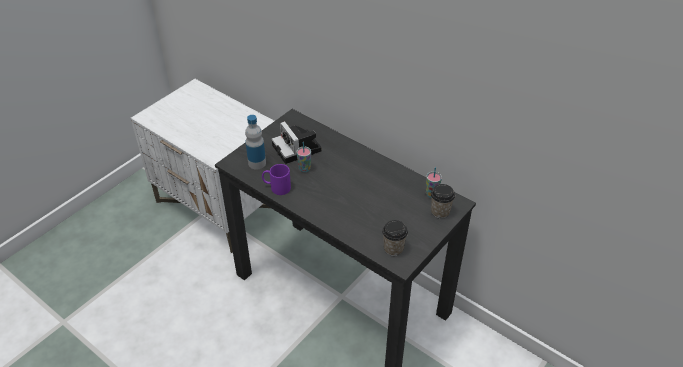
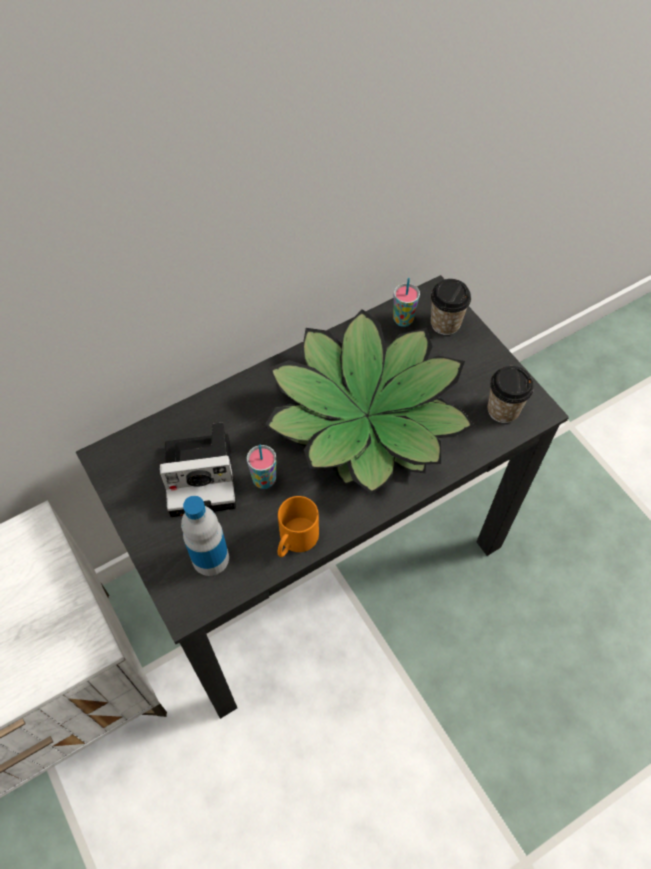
camera: 70 degrees left, 15 degrees up
purple mug [262,164,291,195] -> orange mug [278,496,319,557]
none -> potted plant [264,309,475,494]

